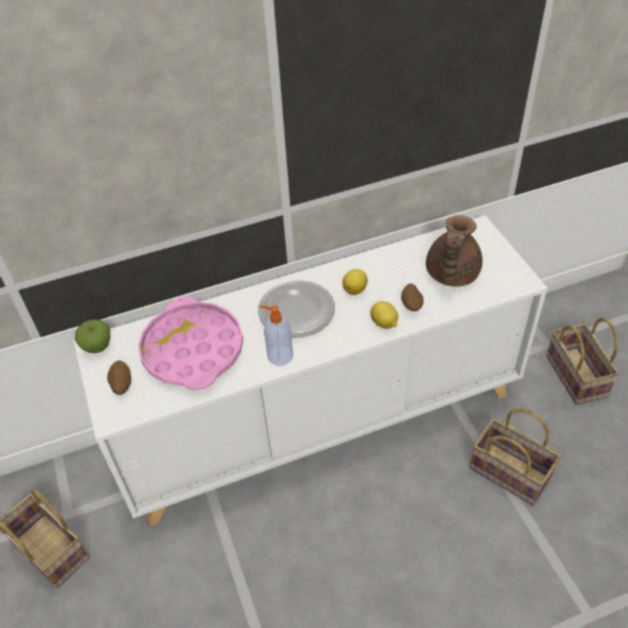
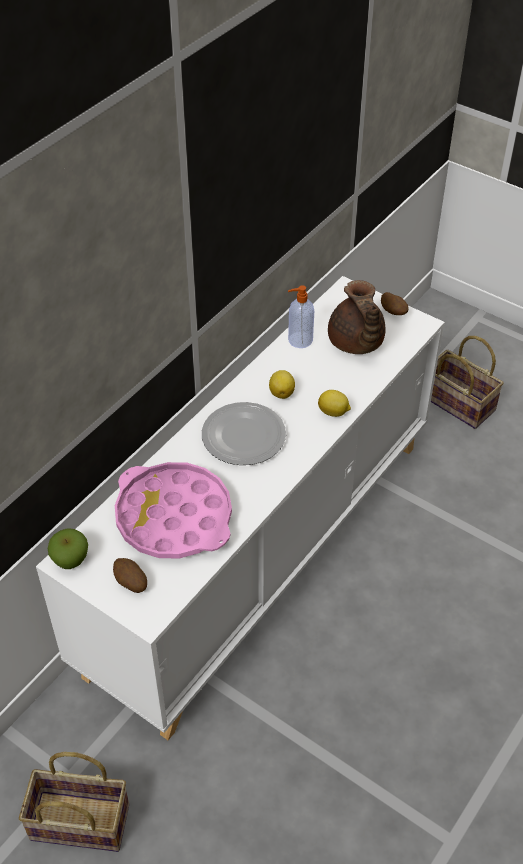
camera: 35 degrees left, 0 degrees up
soap dispenser [259,305,293,366] -> soap dispenser moved to [288,285,314,348]
potato [401,283,424,311] -> potato moved to [381,292,408,315]
basket [470,408,561,506] -> none

